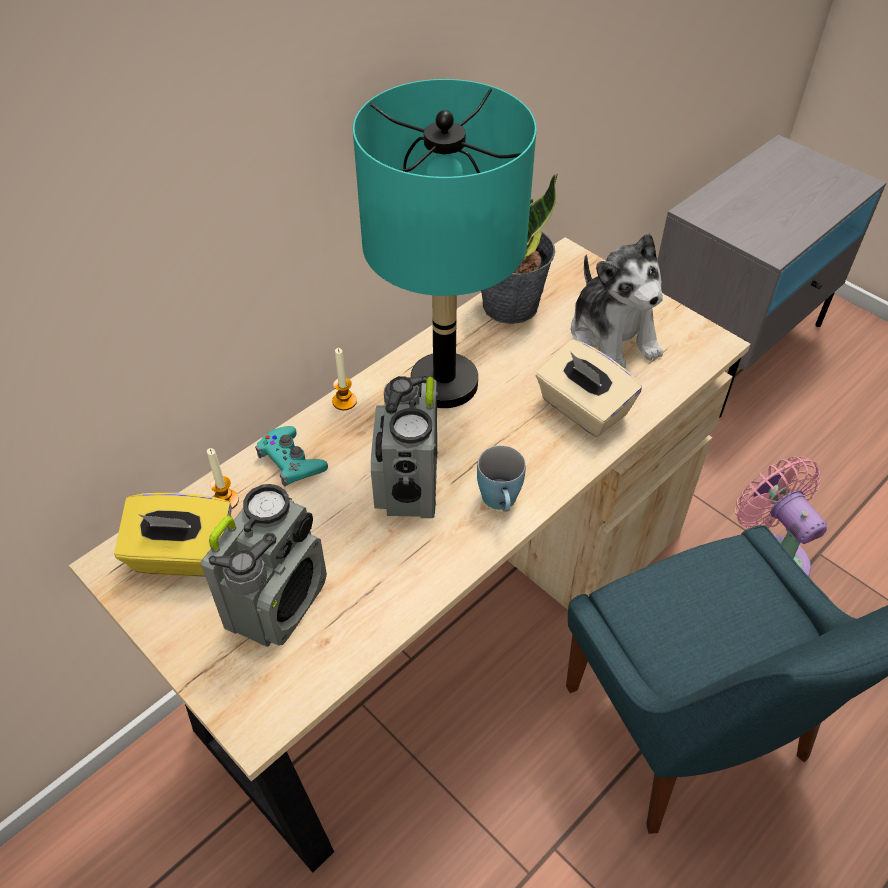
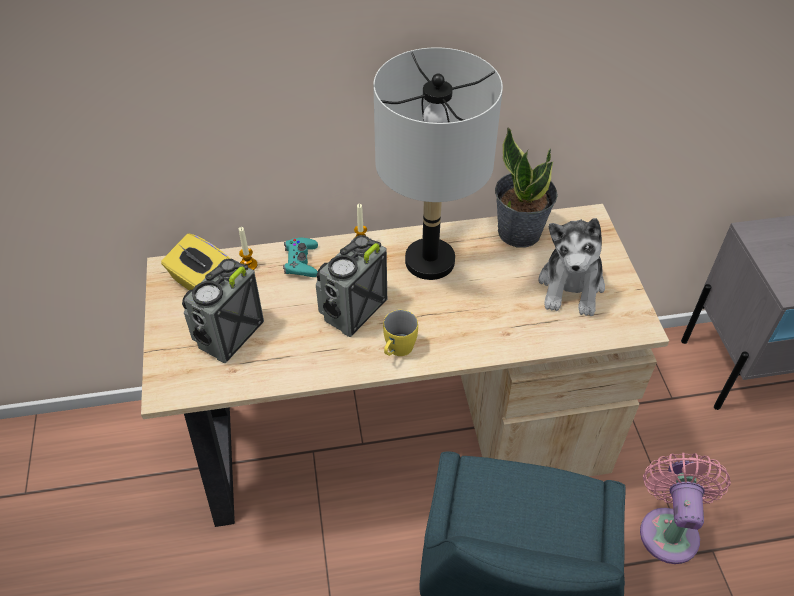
camera: 35 degrees right, 0 degrees up
radio [201,484,327,647] -> radio turned 150 degrees clockwise [182,259,264,363]
turquoise table lamp [353,79,537,408] -> grey table lamp [373,47,503,280]
blue mug [477,445,526,512] -> yellow mug [383,310,418,356]
beige tissue box [536,339,642,437] -> none

